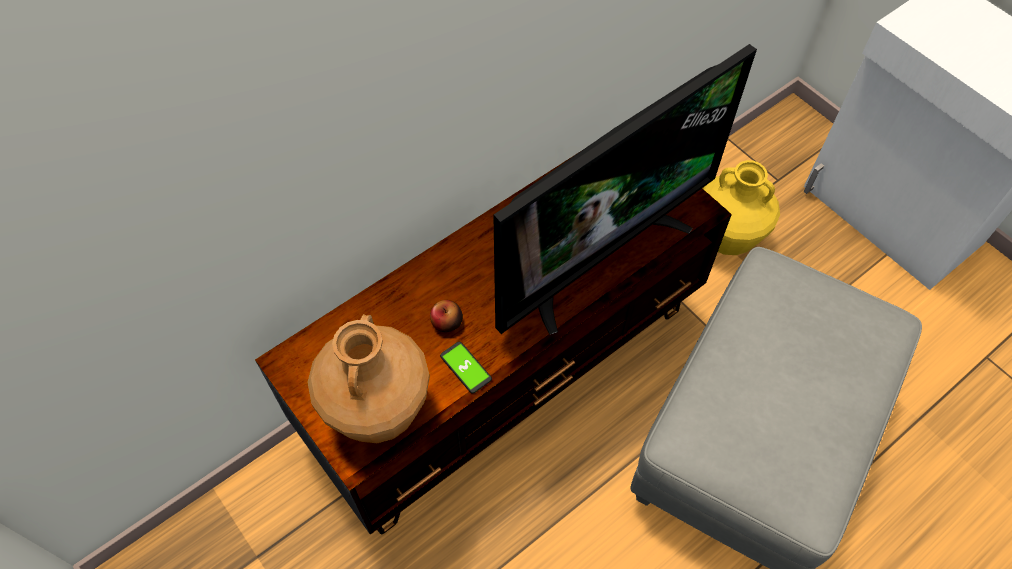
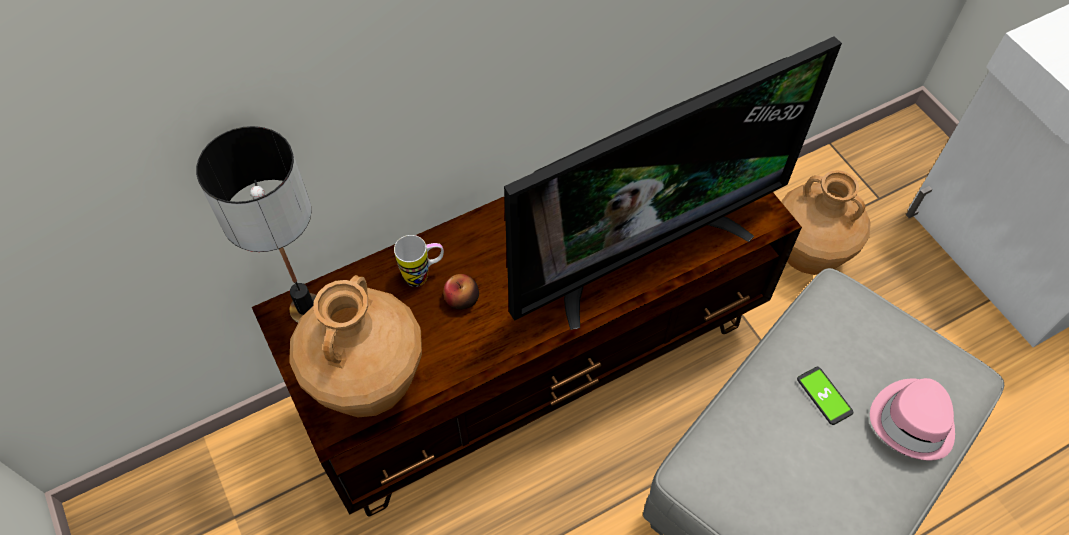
camera: 10 degrees right, 0 degrees up
phone [440,342,492,394] -> phone moved to [797,367,854,425]
yellow vase [702,160,780,255] -> brown vase [781,170,871,275]
none -> table lamp [196,126,316,323]
none -> mug [394,235,444,287]
none -> pink hat [870,378,955,461]

